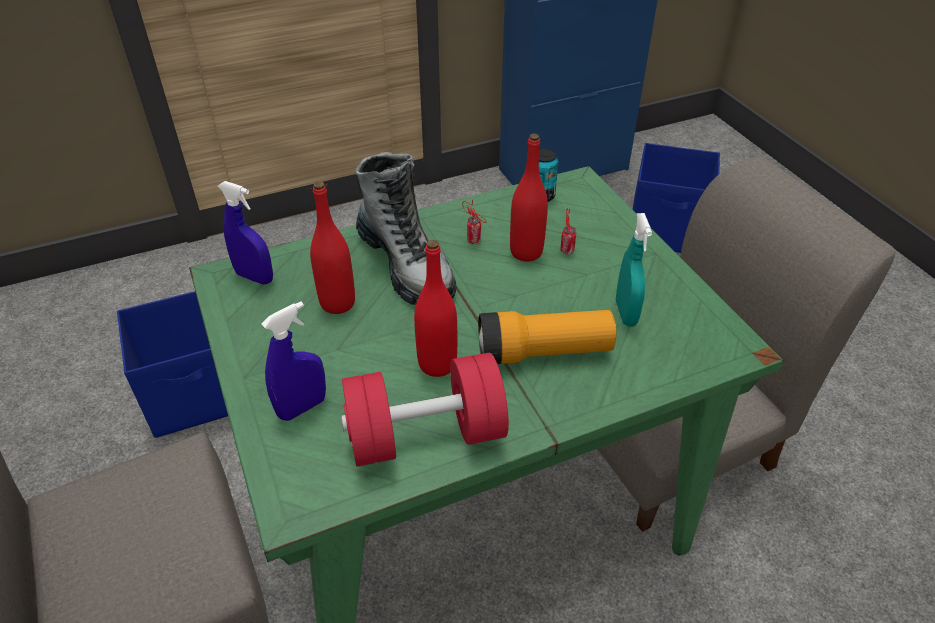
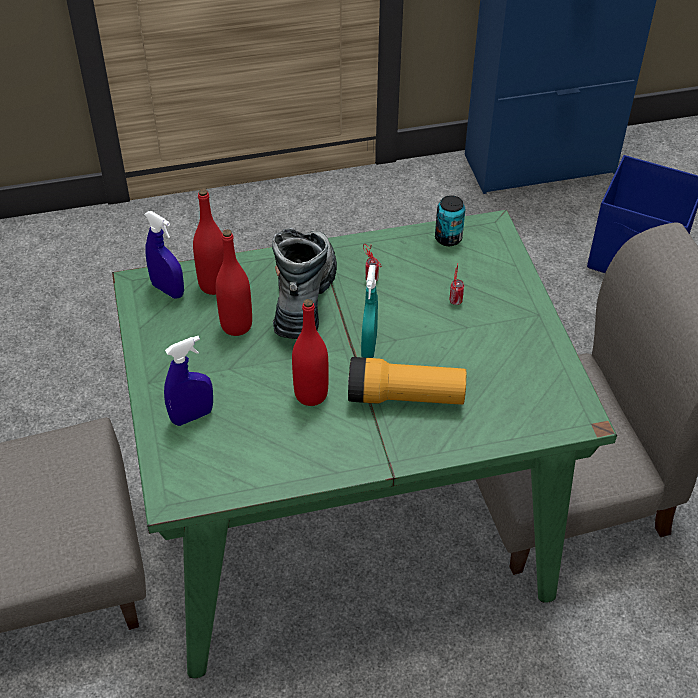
camera: 10 degrees right, 5 degrees up
blue storage box [117,291,228,438] -> none
red dumbbell [341,353,509,467] -> none
boot [355,152,457,305] -> boot turned 150 degrees counterclockwise [272,228,337,339]
red bottle [510,134,548,261] -> red bottle moved to [193,189,224,295]
turquoise spray bottle [616,213,652,327] -> turquoise spray bottle moved to [361,265,378,358]

